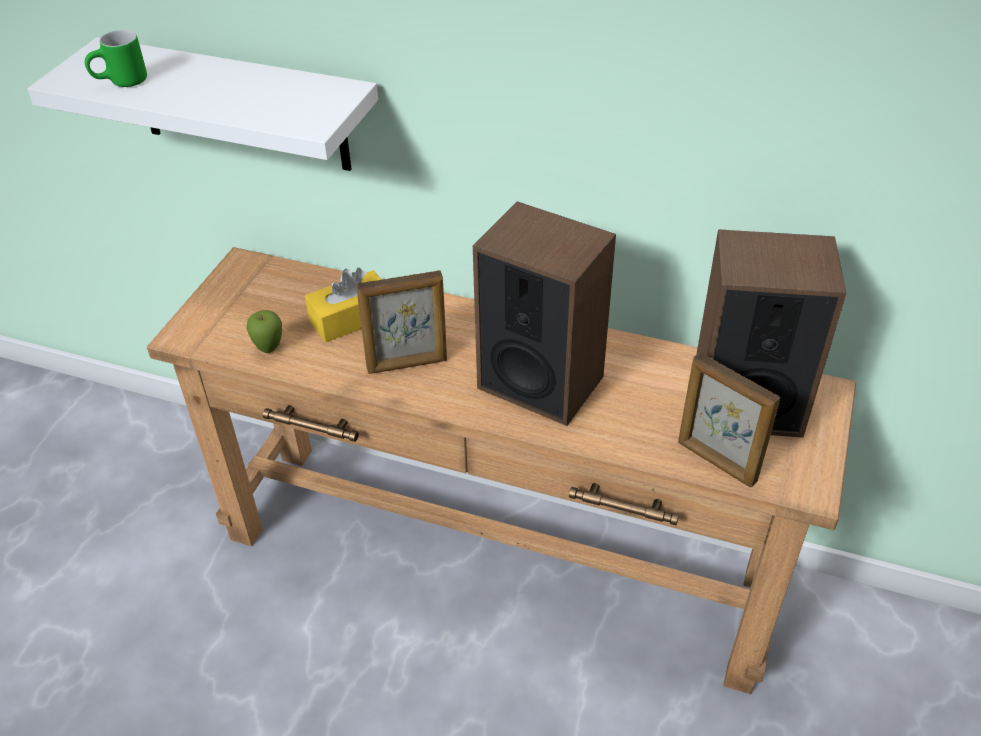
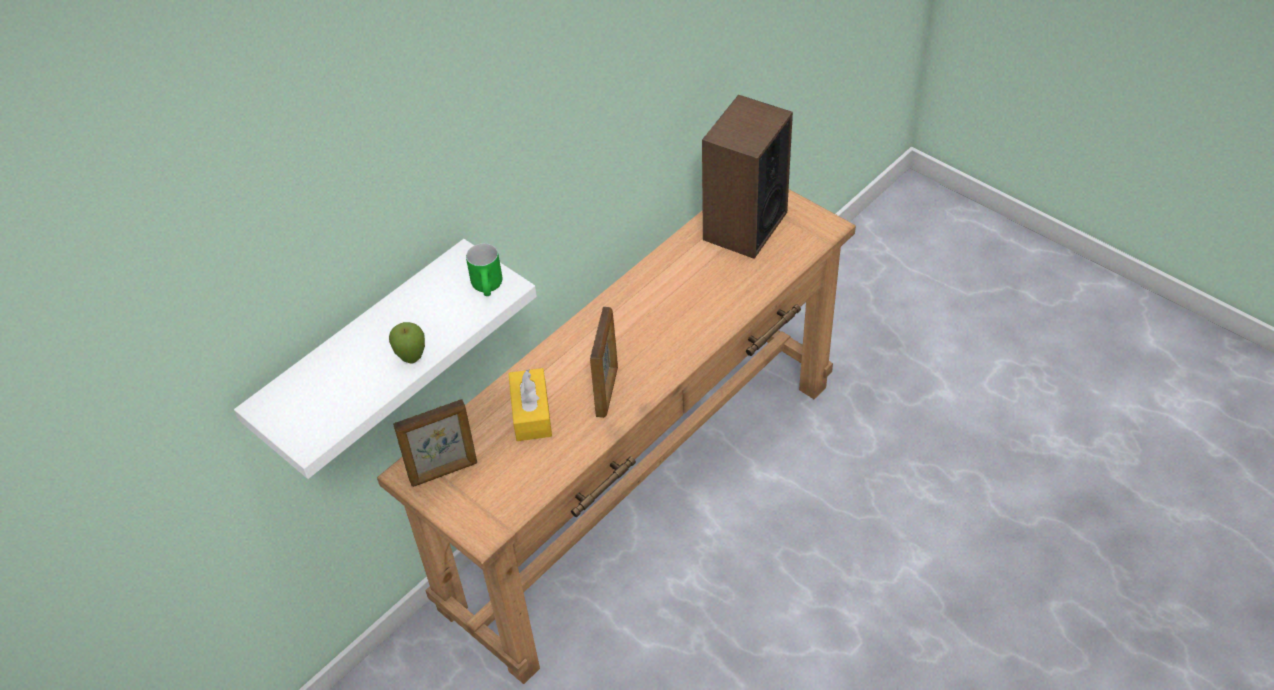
camera: 65 degrees left, 5 degrees up
green mug [85,30,147,87] -> green mug moved to [466,243,502,296]
apple [247,310,282,353] -> apple moved to [389,322,425,364]
speaker [473,201,616,426] -> none
picture frame [678,352,780,487] -> picture frame moved to [393,399,477,487]

